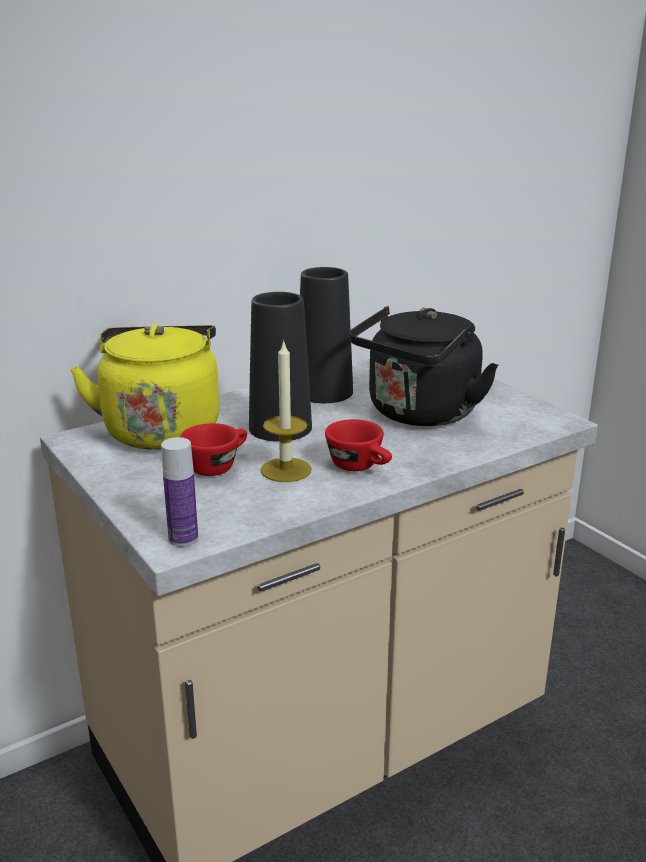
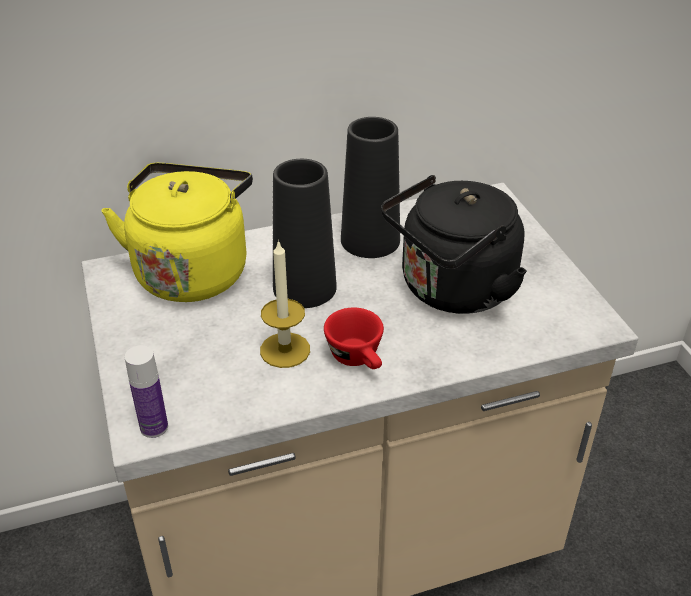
camera: 15 degrees right, 15 degrees up
red cup [180,423,247,476] -> none

